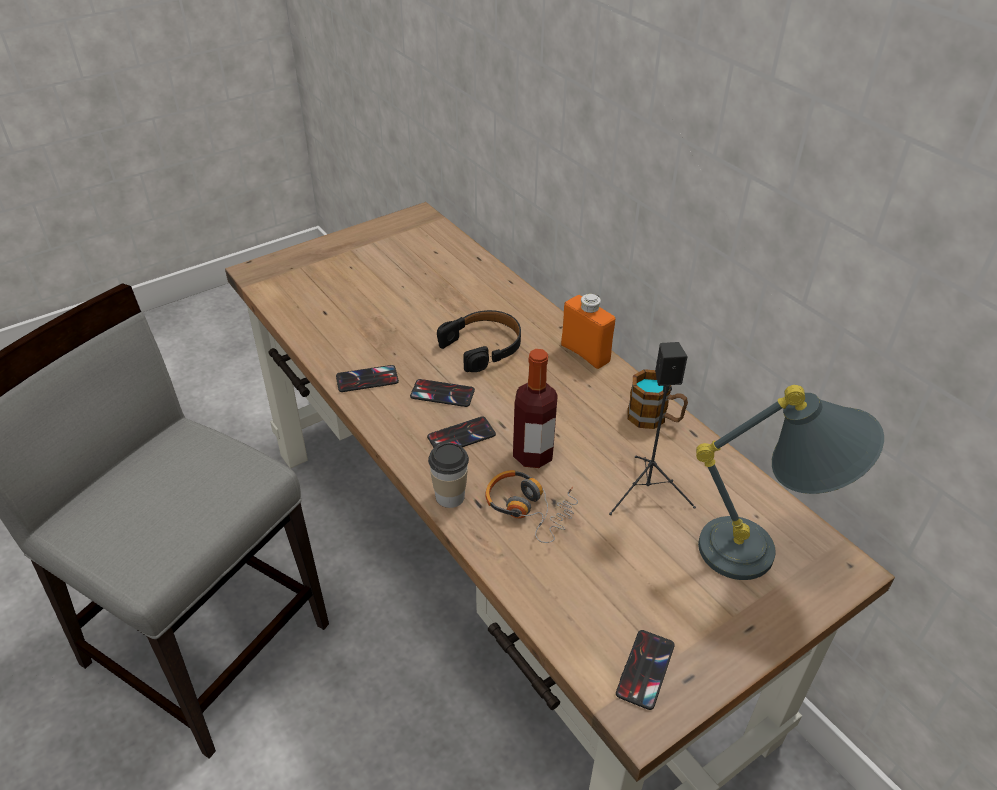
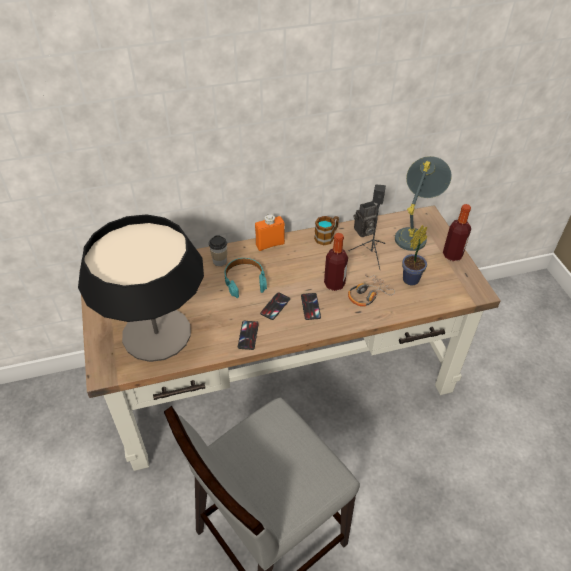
camera: 70 degrees left, 5 degrees up
cup [428,442,469,508] -> cup moved to [209,235,227,266]
black headphones [437,310,521,372] -> turquoise headphones [225,258,267,298]
phone [616,630,675,710] -> none
none -> table lamp [78,214,204,362]
none -> camera [353,201,378,237]
none -> potted plant [402,225,427,285]
none -> bottle [443,204,471,261]

